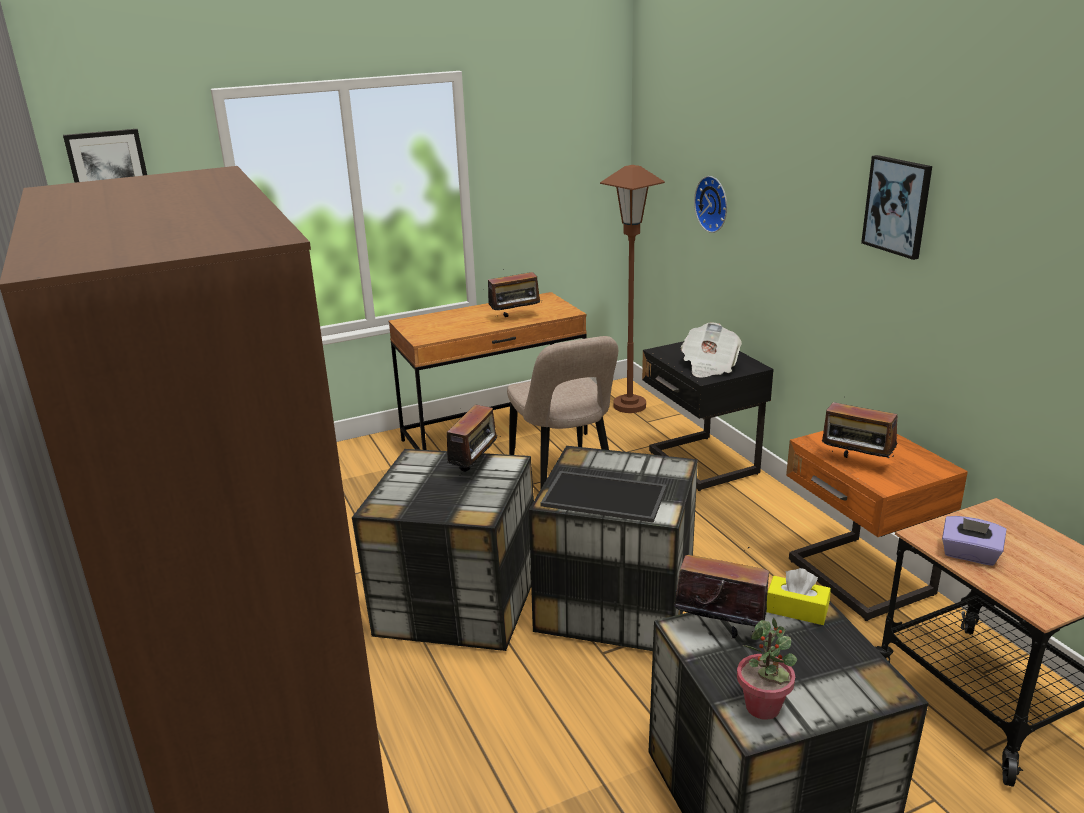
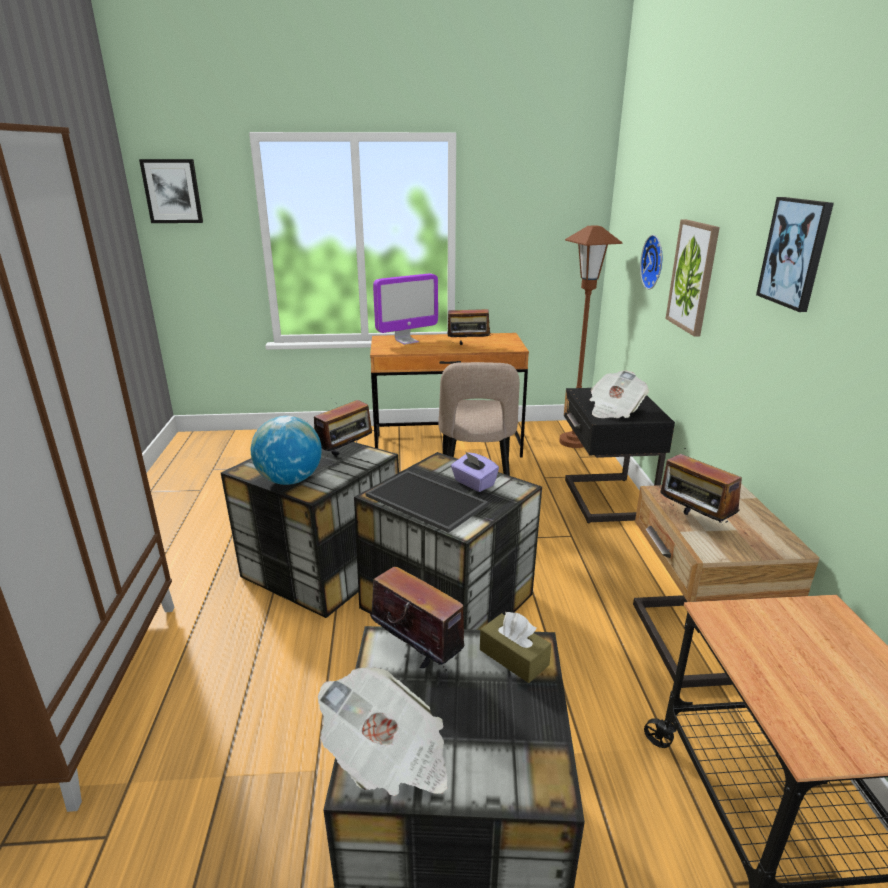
camera: 20 degrees right, 0 degrees up
potted plant [737,617,797,720] -> newspaper [318,668,448,796]
yellow tissue box [766,568,831,625] -> brown tissue box [480,612,551,683]
orange nightstand [786,431,968,621] -> beige nightstand [633,483,820,688]
purple tissue box [942,516,1006,566] -> purple tissue box moved to [451,451,499,492]
none -> globe [251,416,322,485]
none -> monitor [373,273,438,345]
none -> picture [665,219,720,337]

